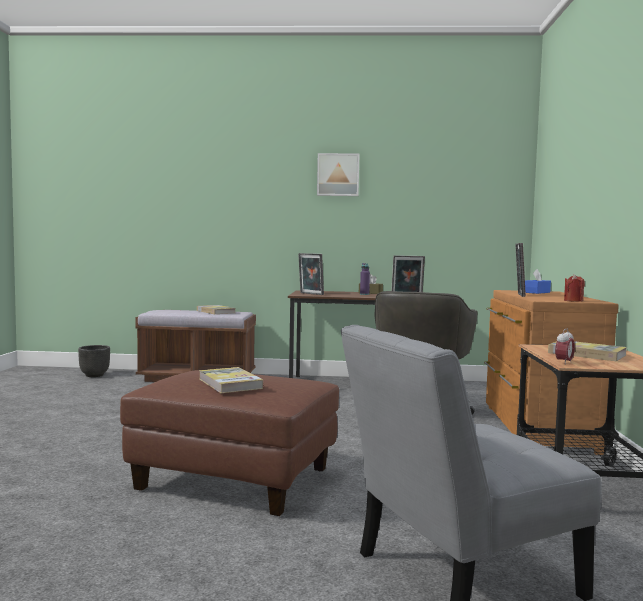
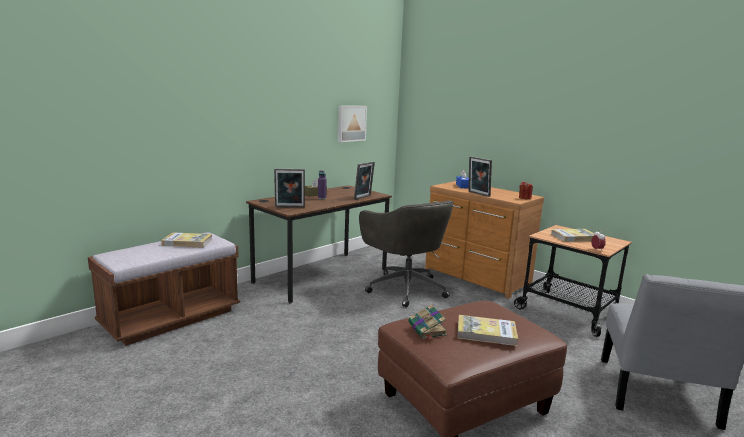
camera: 50 degrees left, 10 degrees up
black planter [78,345,110,377] -> none
picture [317,153,360,196] -> picture moved to [338,106,367,142]
none -> book [408,305,447,340]

